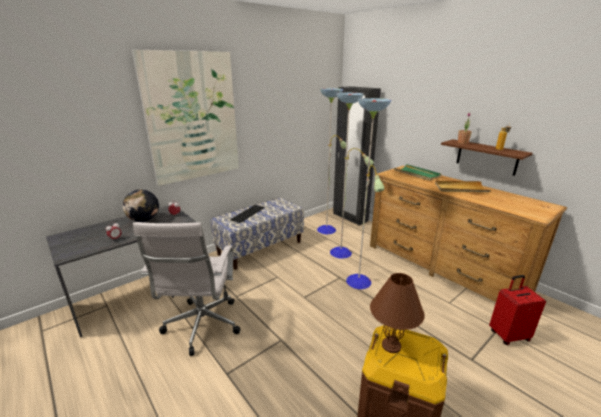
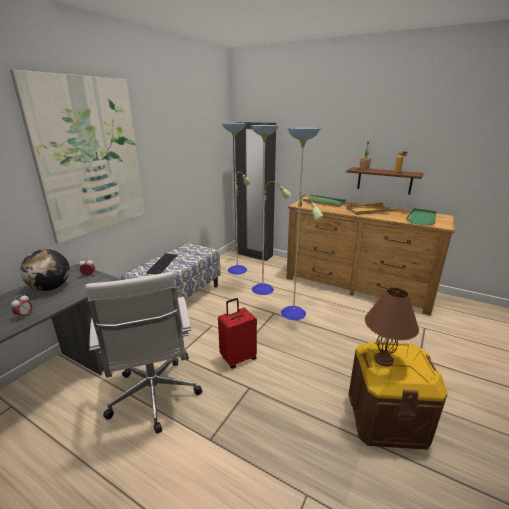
camera: 20 degrees left, 0 degrees up
red suitcase [489,275,546,345] -> red suitcase moved to [218,298,257,369]
none -> green tray [406,208,437,226]

